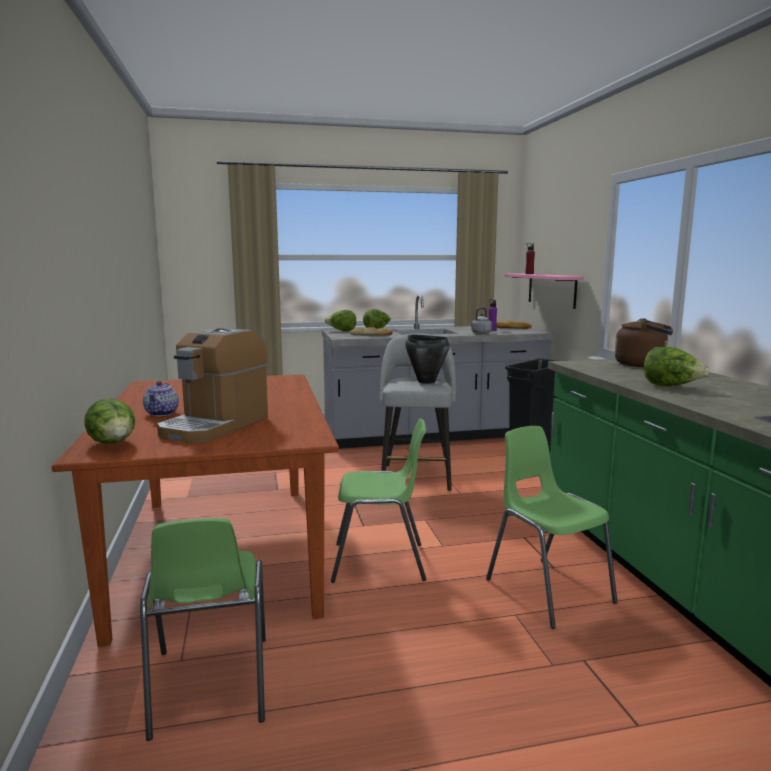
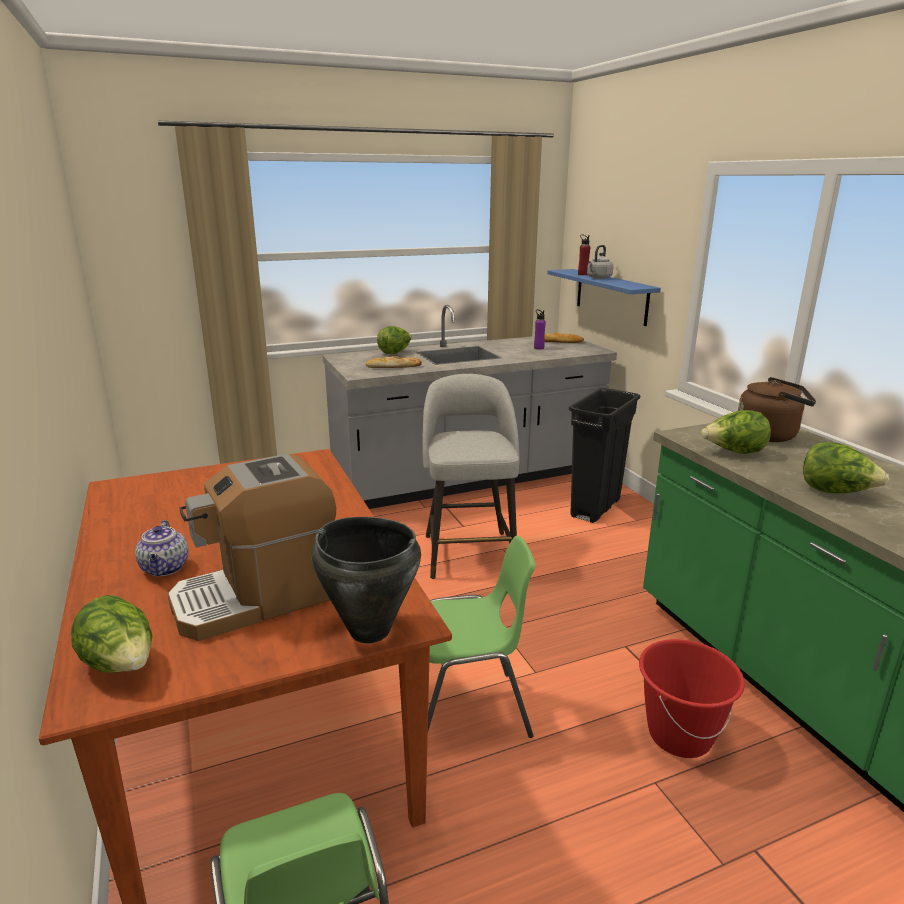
camera: 10 degrees left, 10 degrees up
coffee machine [157,328,268,444] -> coffee machine turned 45 degrees clockwise [168,454,336,641]
lettuce [325,310,356,331] -> lettuce moved to [701,410,771,454]
black cooking pot [405,335,450,384] -> black cooking pot moved to [311,517,421,643]
grey kettle [469,308,492,334] -> grey kettle moved to [587,245,613,279]
green chair [486,426,618,629] -> red bucket [639,639,745,758]
pink shelf [504,274,584,309] -> blue shelf [547,269,661,326]

